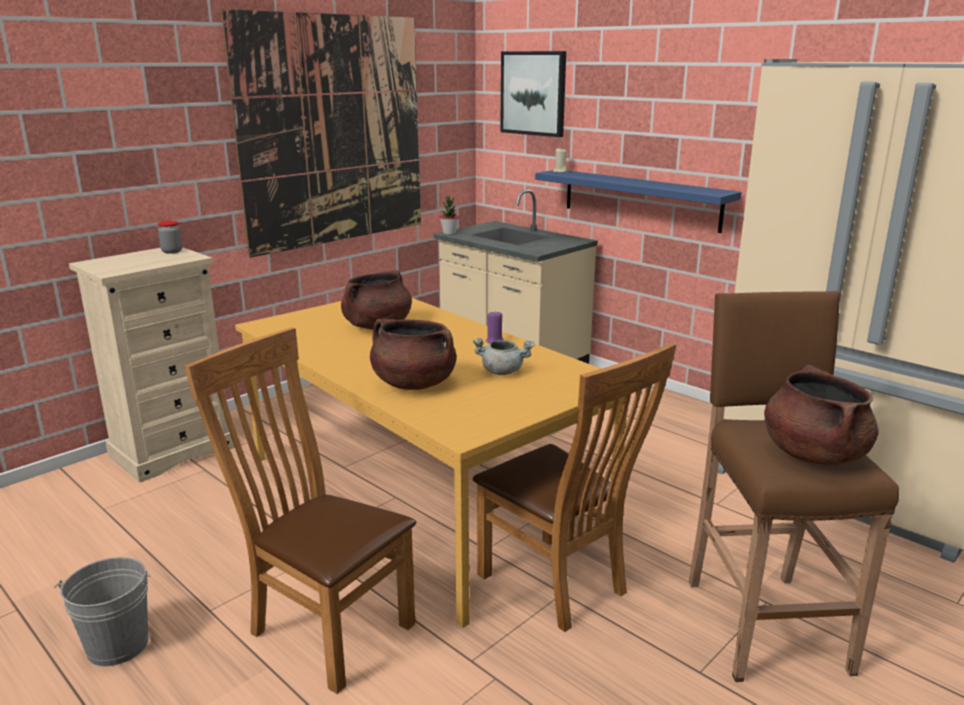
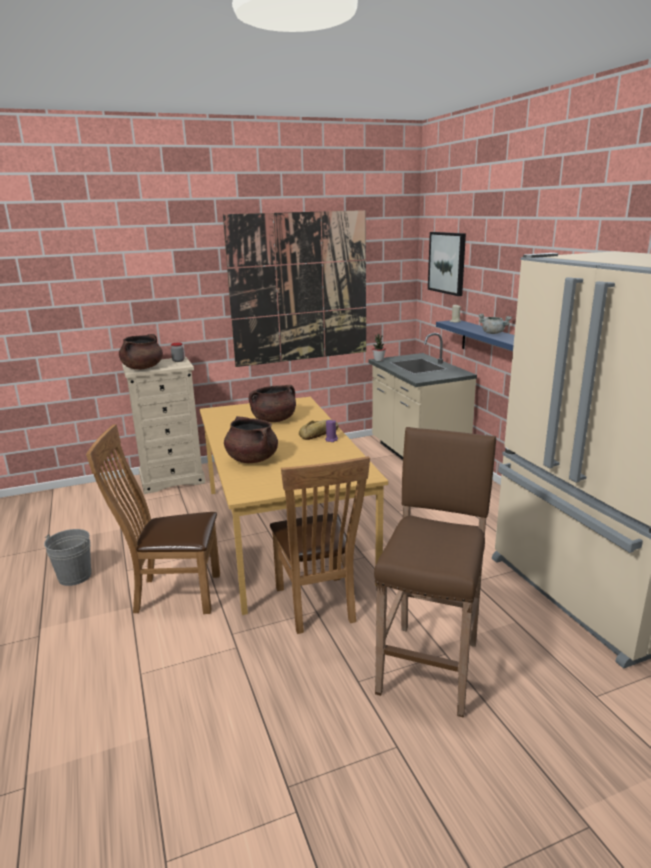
camera: 25 degrees right, 0 degrees up
brown chair [184,327,416,694] -> brown chair turned 60 degrees counterclockwise [86,424,220,614]
grey cooking pot [473,338,535,375] -> grey cooking pot moved to [479,314,512,334]
brown cooking pot [764,365,878,465] -> brown cooking pot moved to [119,334,163,369]
none -> bread [299,420,339,440]

